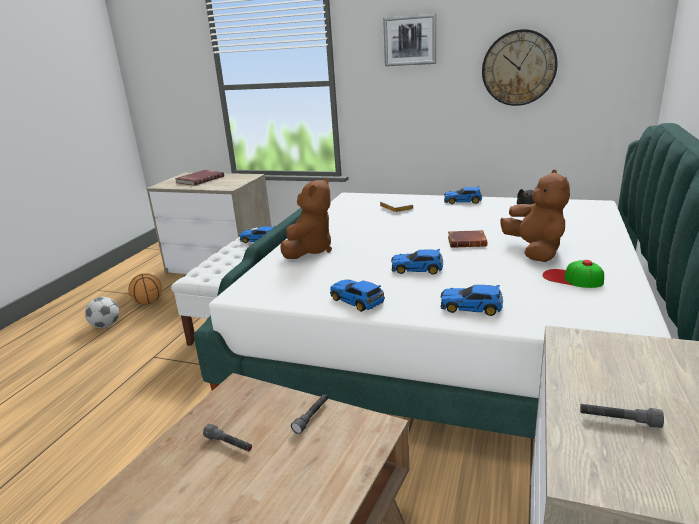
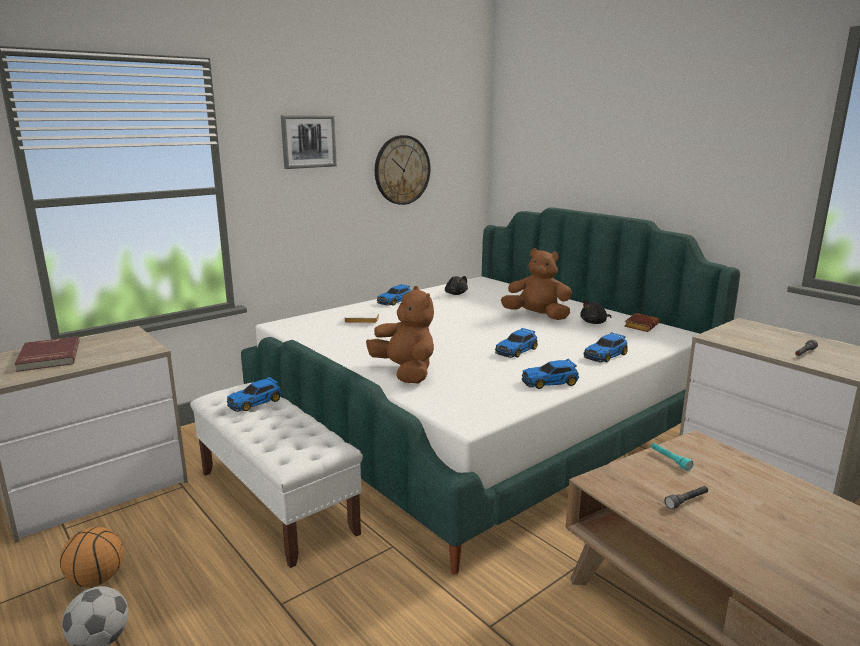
camera: 60 degrees left, 5 degrees down
grey flashlight [291,394,328,434] -> turquoise flashlight [651,443,694,471]
brown book [448,230,487,248] -> brown book moved to [624,313,660,332]
cap [543,260,604,288] -> black plush toy [580,299,611,324]

